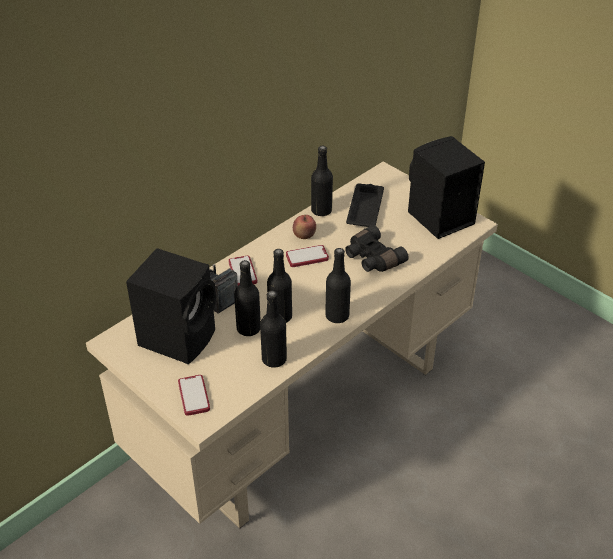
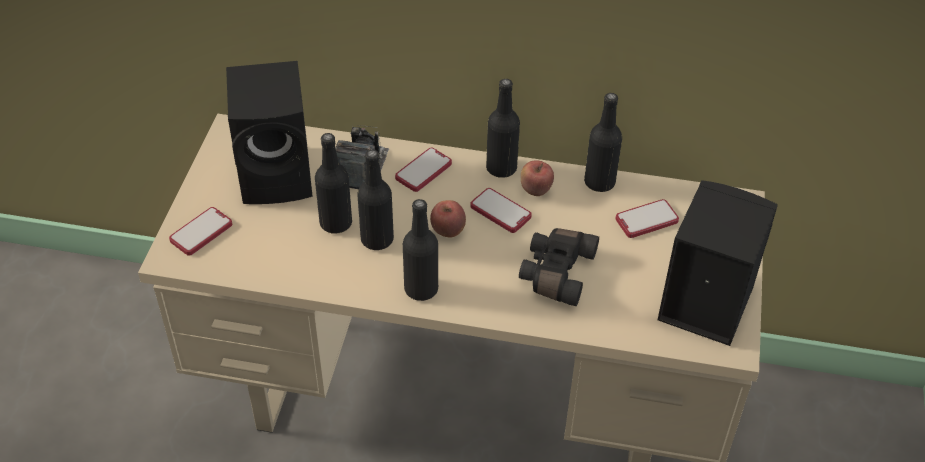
camera: 55 degrees right, 5 degrees up
black bottle [260,291,287,368] -> black bottle moved to [486,79,520,178]
black tray [346,183,384,227] -> phone [616,199,679,238]
none -> apple [430,200,466,238]

